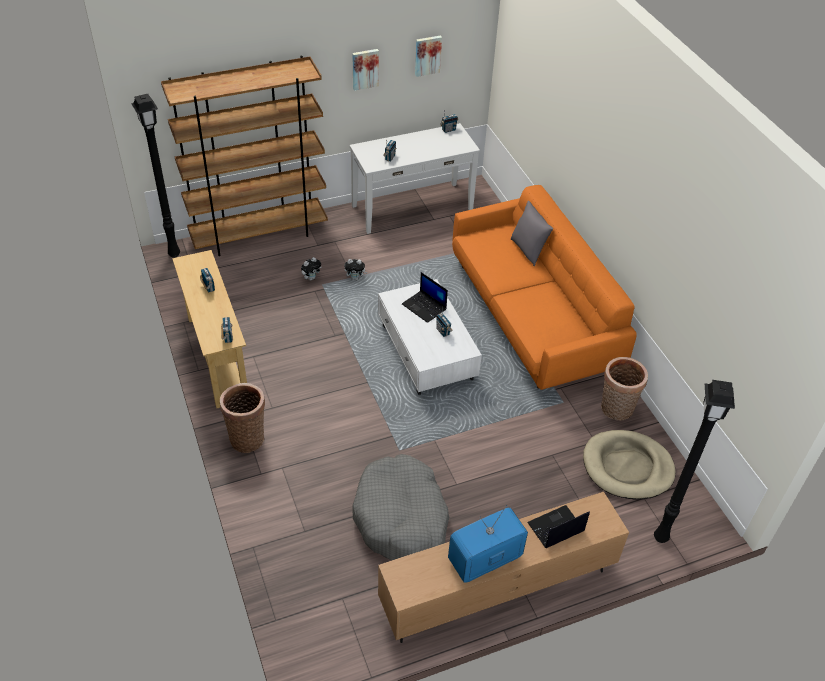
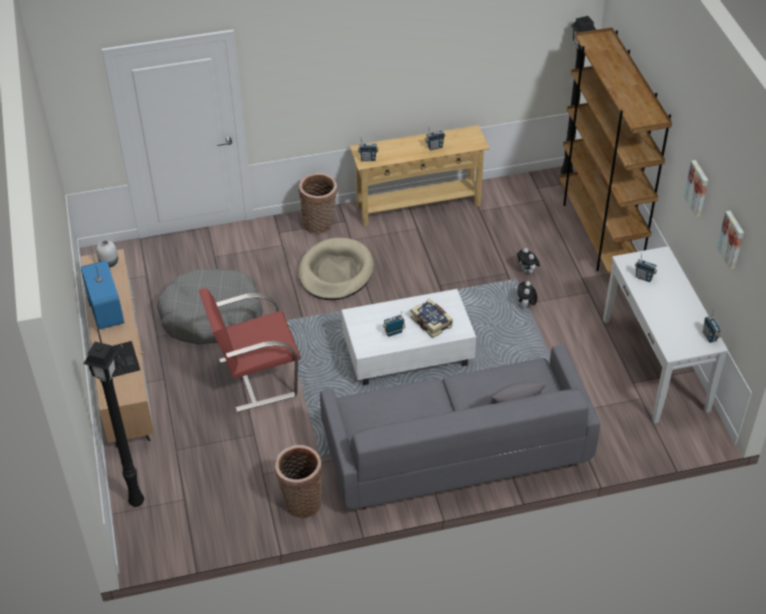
camera: 100 degrees right, 0 degrees up
laptop [402,272,448,323] -> book [410,298,453,338]
orange sofa [452,185,637,390] -> grey sofa [320,344,600,509]
beige dog bed [583,430,676,500] -> beige dog bed moved to [299,237,374,300]
none -> white vase [96,240,118,267]
none -> red armchair [199,288,300,412]

